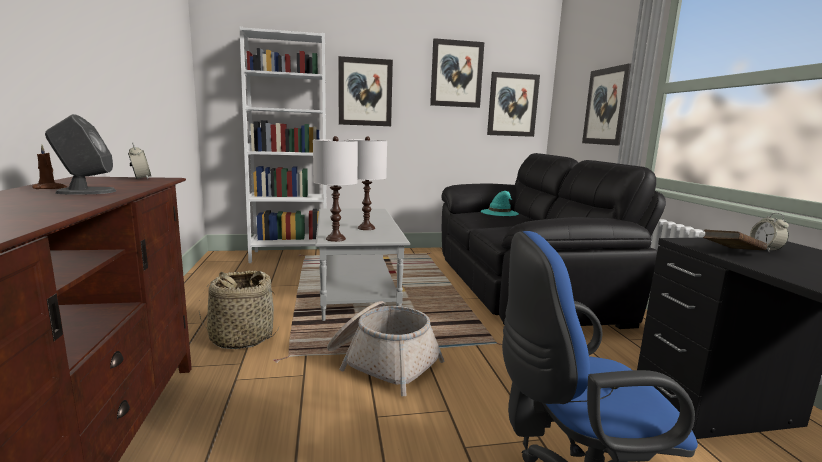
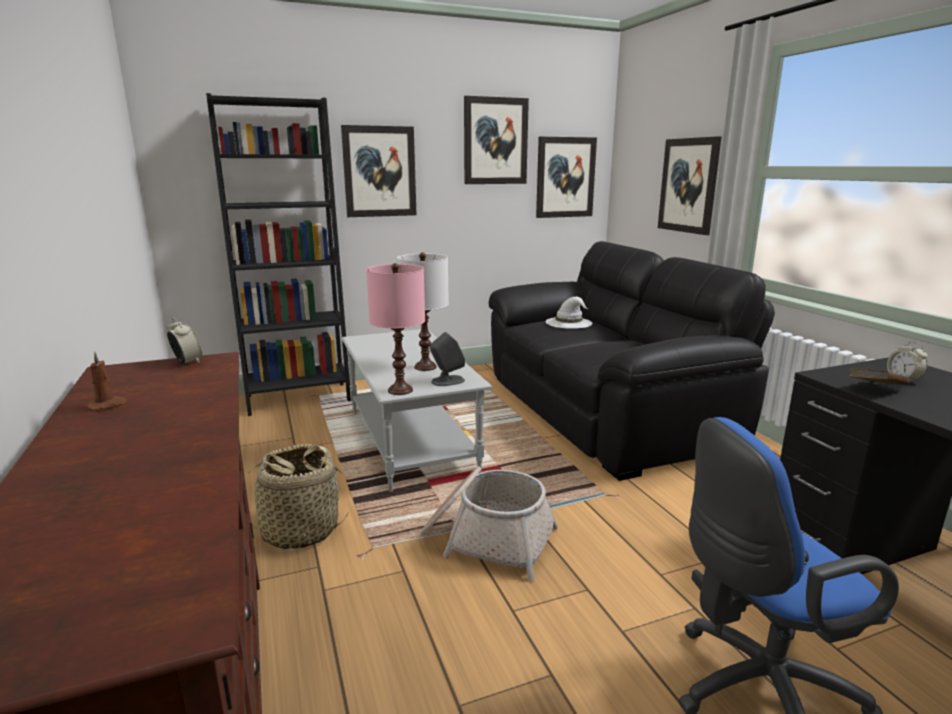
camera: 10 degrees left, 5 degrees up
grey speaker [45,114,116,194] -> grey speaker moved to [430,332,465,386]
white bookcase [240,27,327,263] -> black bookcase [206,93,351,416]
white table lamp [313,136,358,242] -> pink table lamp [366,263,425,395]
turquoise hat [481,191,519,216] -> white hat [545,297,592,329]

